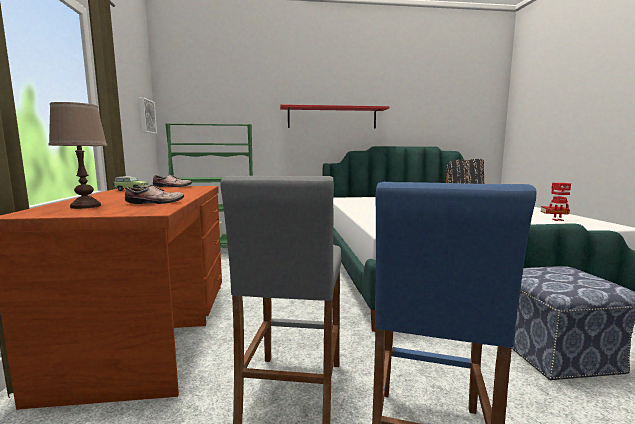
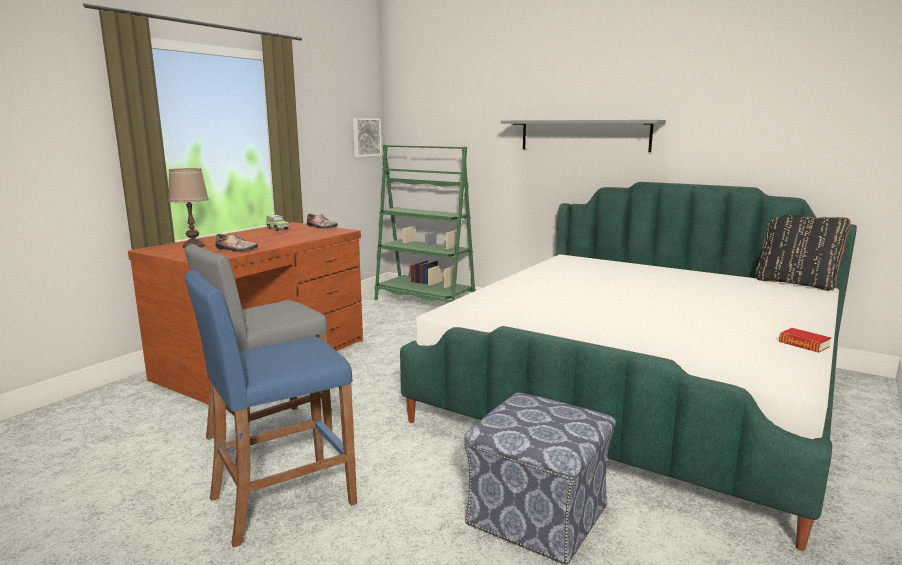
camera: 40 degrees right, 5 degrees up
red shelf [280,105,389,128] -> grey shelf [501,120,666,152]
toy robot [549,183,571,221] -> none

